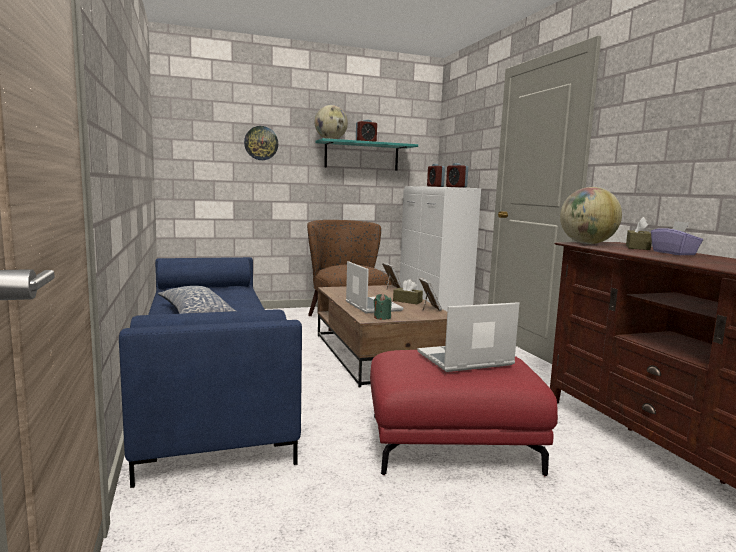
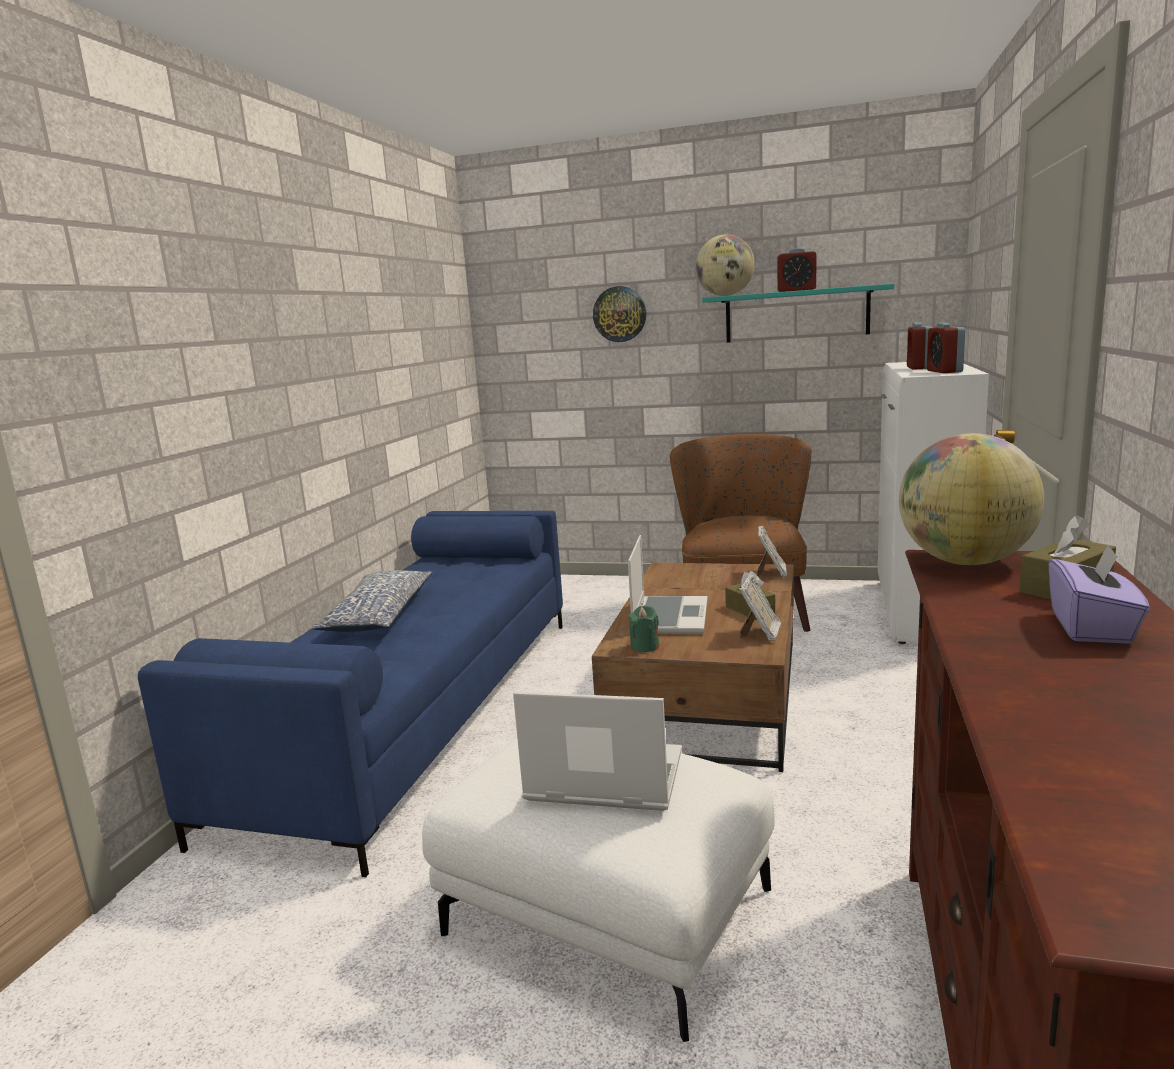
camera: 35 degrees right, 5 degrees up
red ottoman [370,350,558,476] -> white ottoman [422,738,775,1042]

